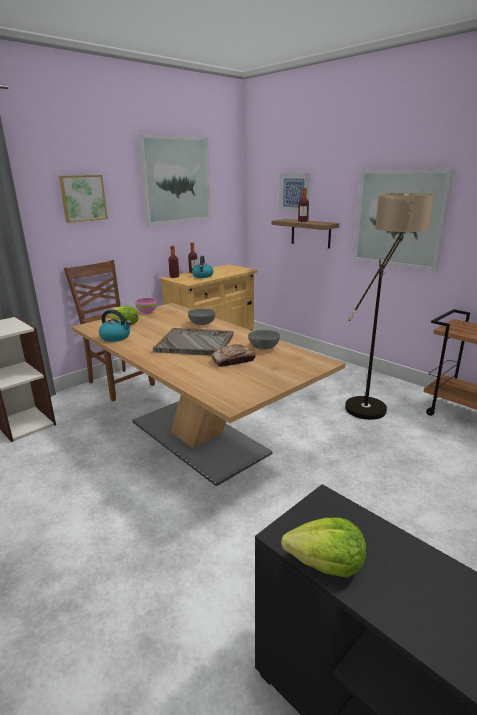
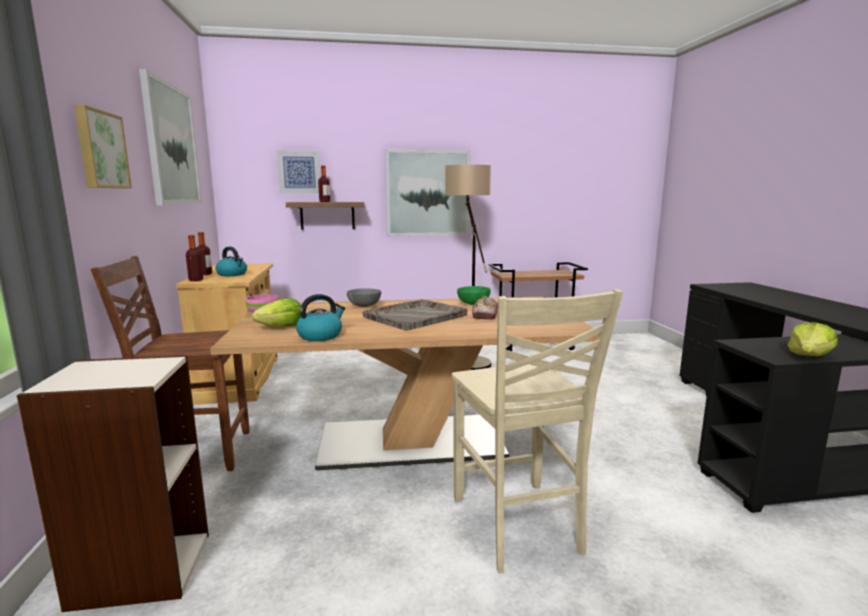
camera: 55 degrees left, 10 degrees down
grey bowl [248,330,280,350] -> green bowl [457,286,491,305]
none -> beige chair [452,289,623,573]

